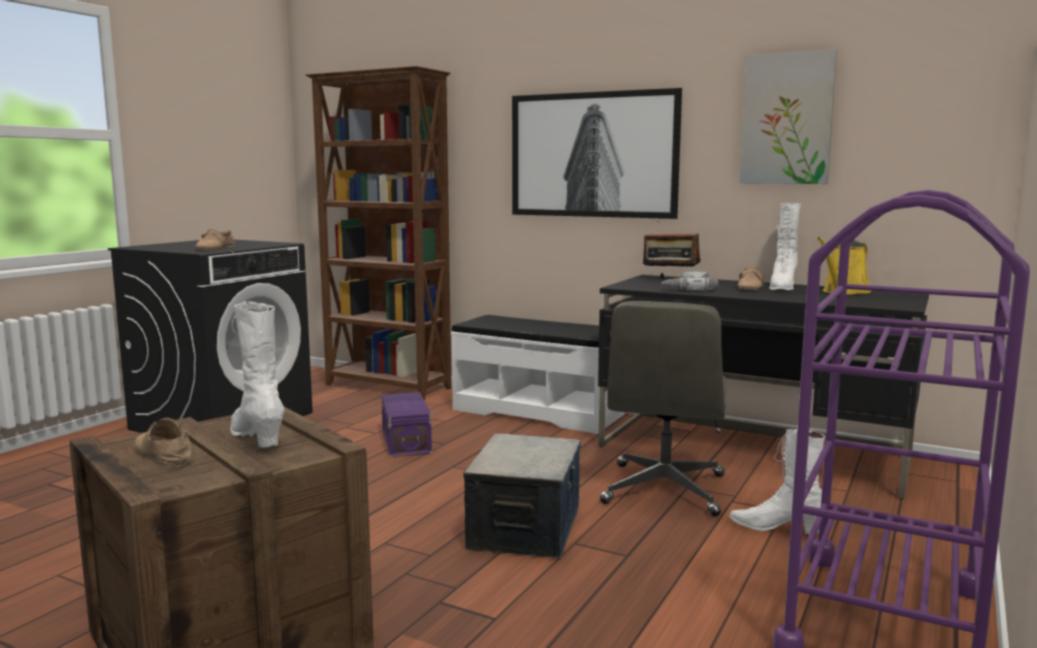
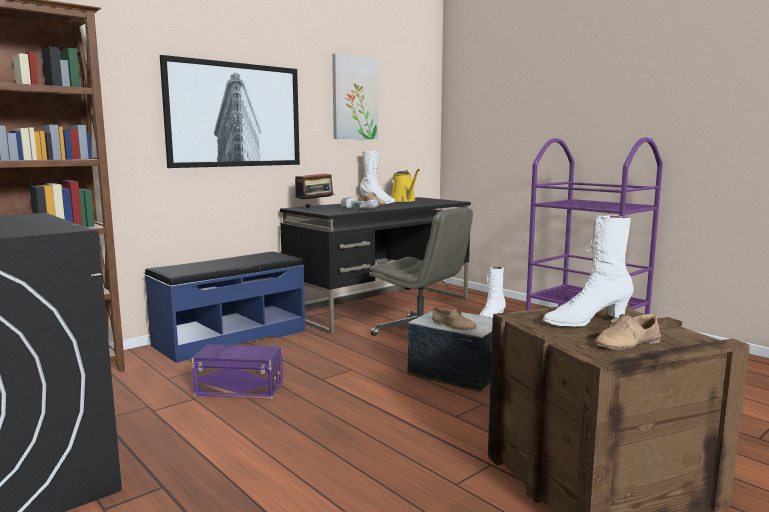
camera: 70 degrees left, 0 degrees up
beige shoe [195,229,236,250] -> beige shoe moved to [431,307,477,330]
white bench [451,315,625,434] -> blue bench [145,252,305,363]

